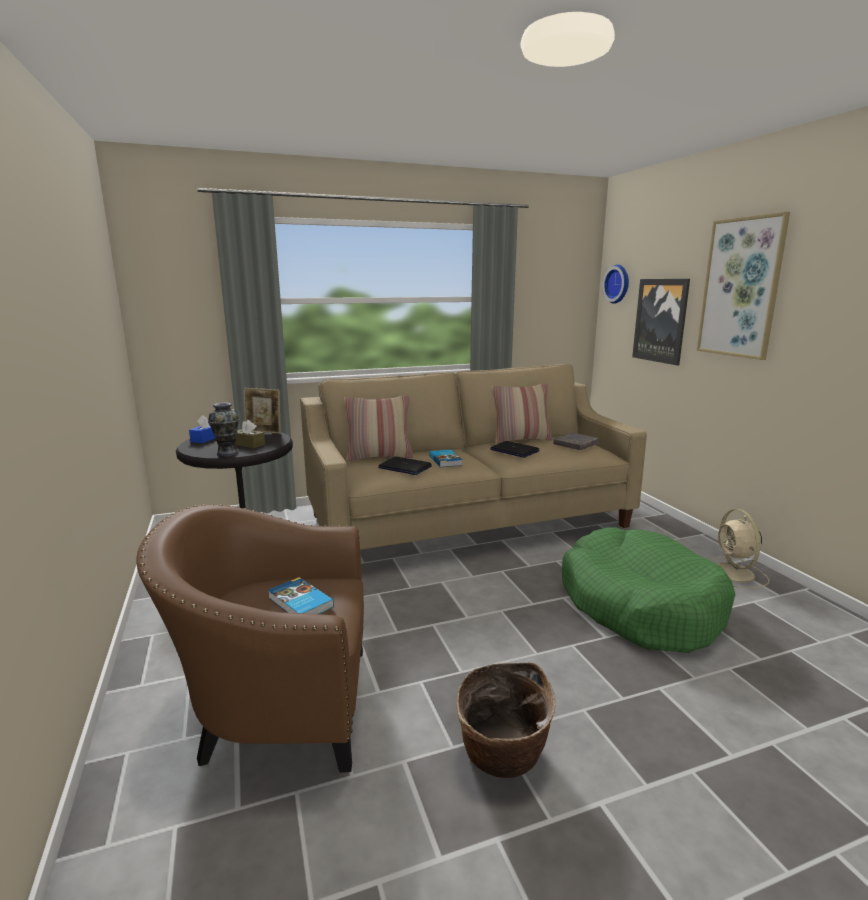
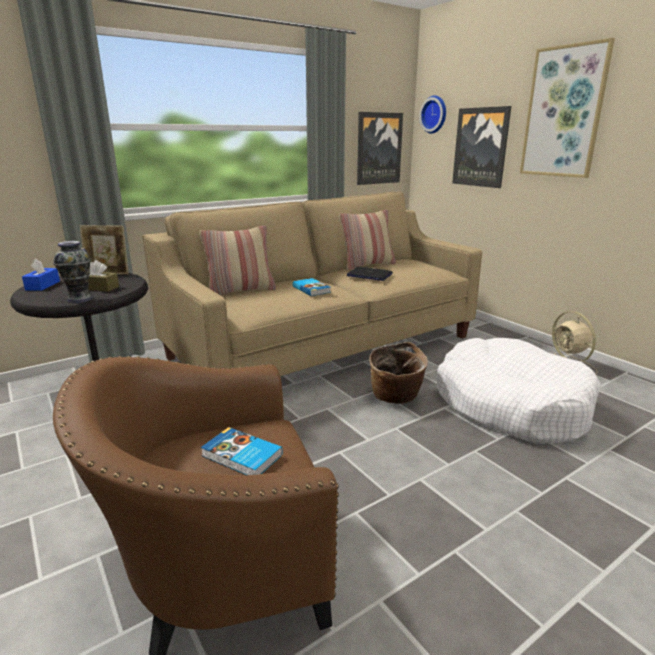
camera: 15 degrees left, 5 degrees up
laptop [378,457,432,475] -> none
basket [456,662,556,778] -> basket moved to [369,342,428,404]
grey book [553,433,599,450] -> none
green dog bed [562,527,735,653] -> white dog bed [437,338,601,444]
none -> picture [357,112,403,185]

